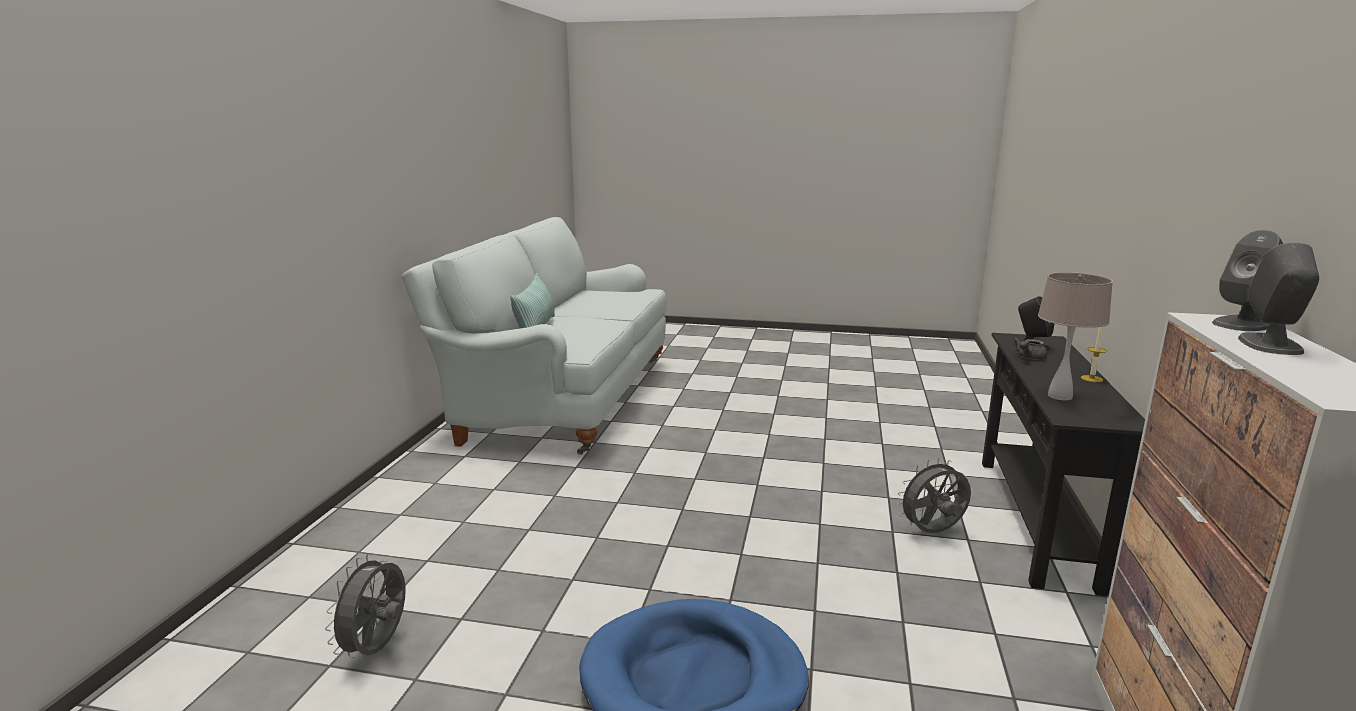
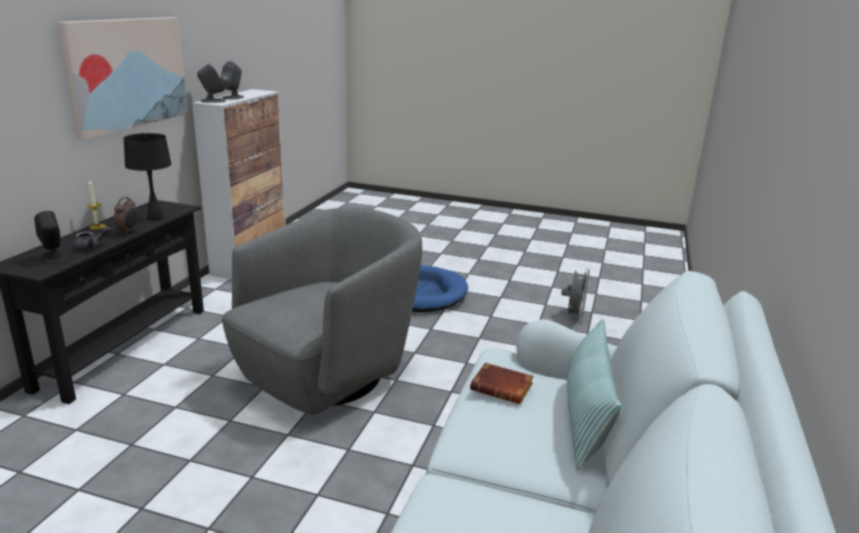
camera: 175 degrees left, 5 degrees up
grey fan [897,458,971,533] -> none
beige table lamp [1038,272,1113,400] -> black table lamp [123,133,172,221]
none -> picture [57,17,188,140]
none -> alarm clock [114,197,138,235]
none -> grey armchair [221,207,422,415]
none -> brown book [470,363,534,404]

